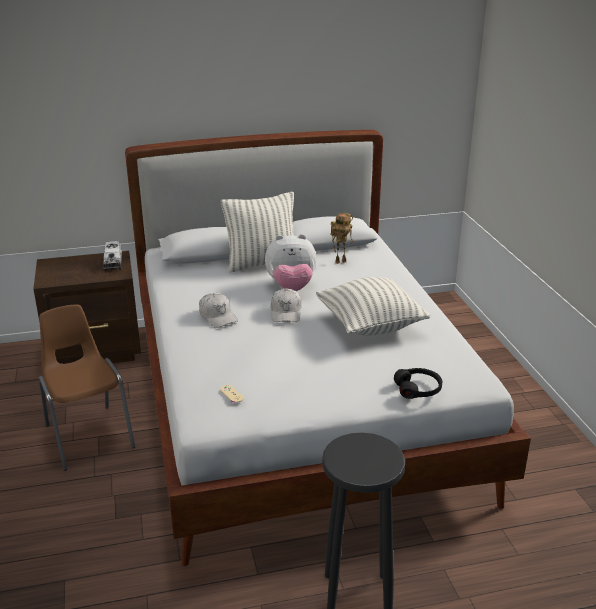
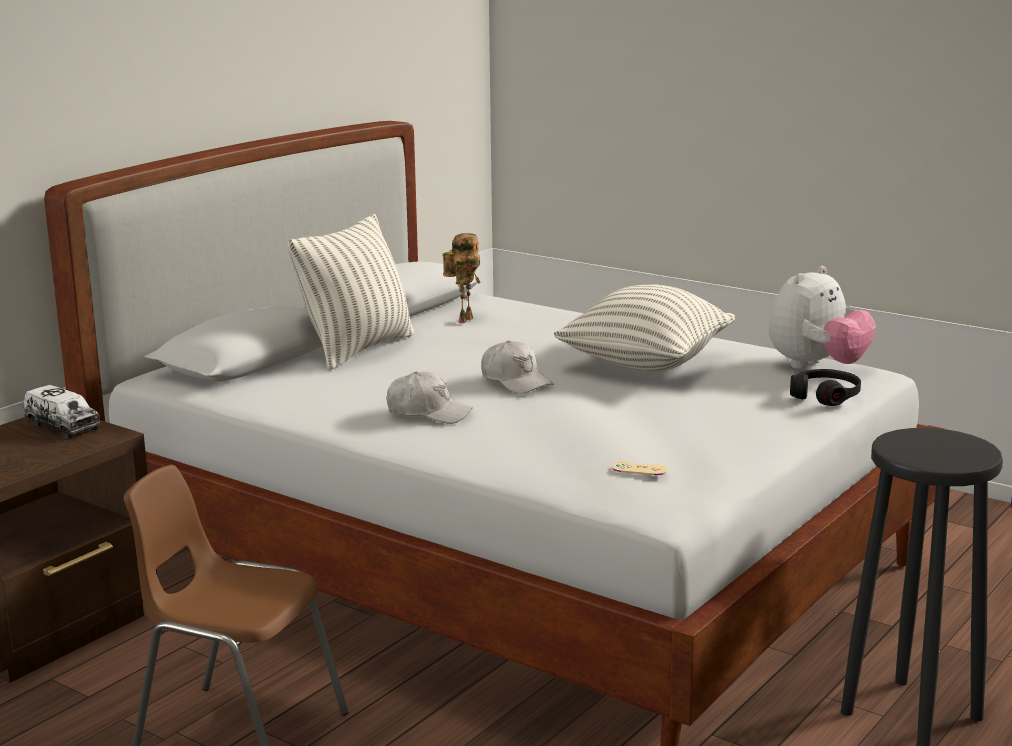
camera: 40 degrees left, 10 degrees down
plush toy [265,234,316,291] -> plush toy moved to [769,266,876,369]

